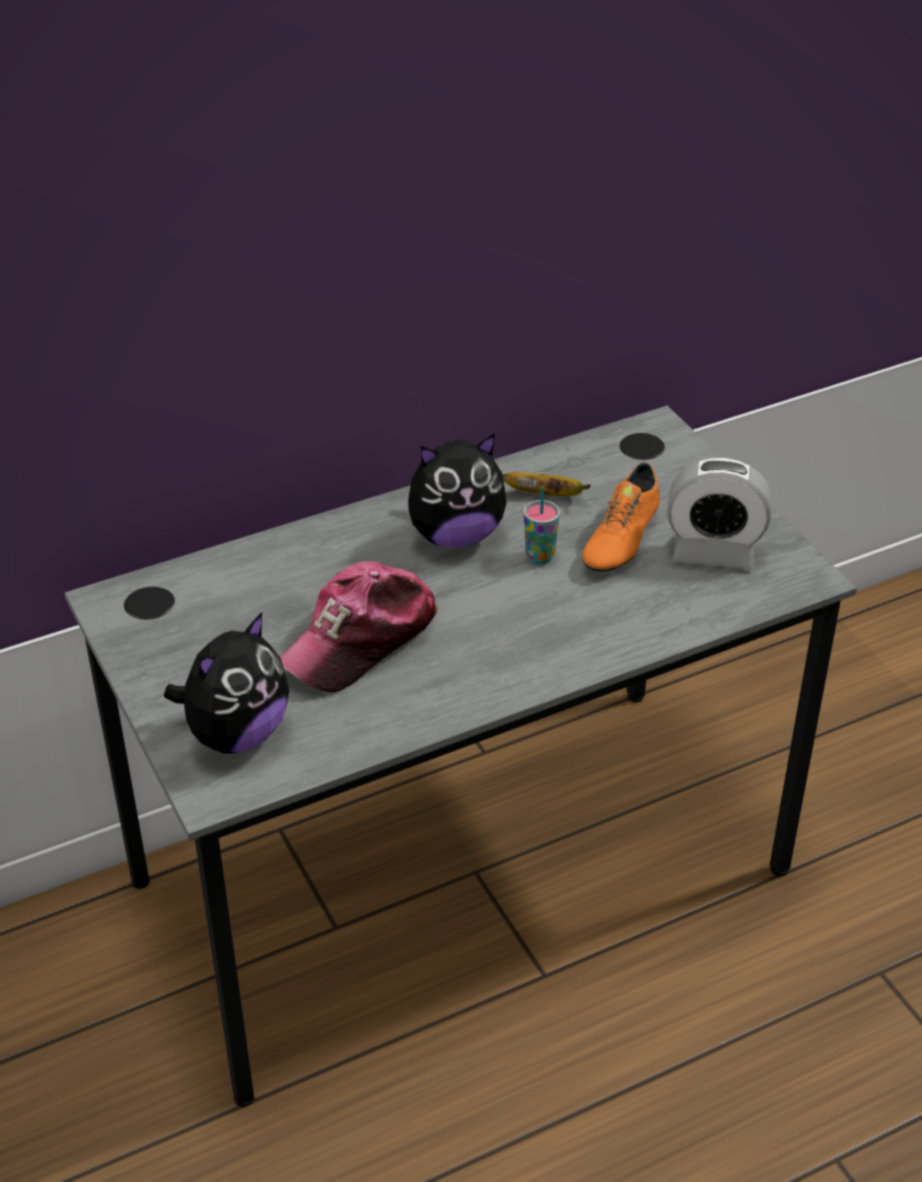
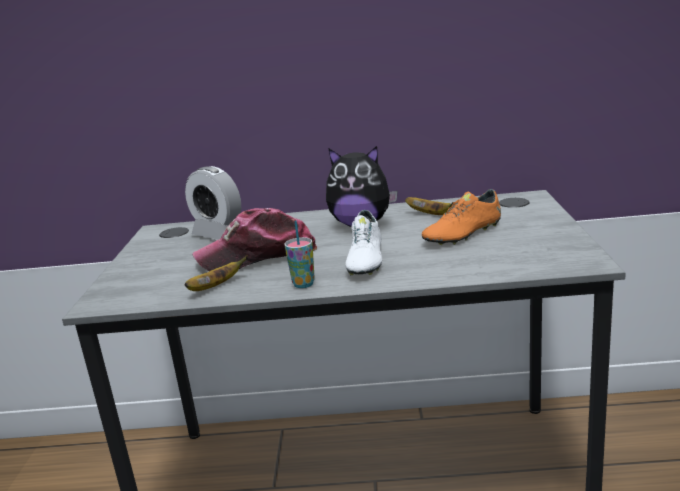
camera: 30 degrees right, 20 degrees down
plush toy [164,612,289,753] -> none
cup [524,487,560,564] -> cup moved to [284,221,315,288]
alarm clock [668,458,771,570] -> alarm clock moved to [185,166,241,240]
none -> banana [185,255,247,291]
none -> white shoe [345,210,382,275]

